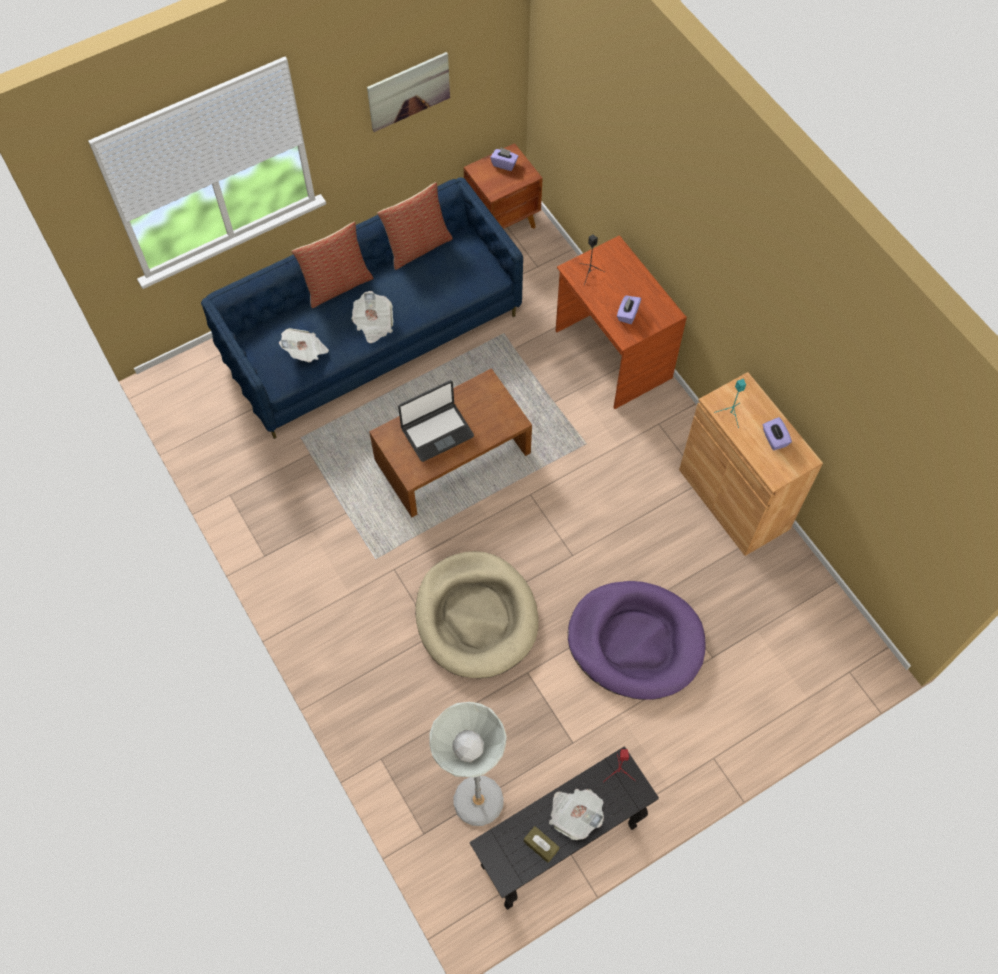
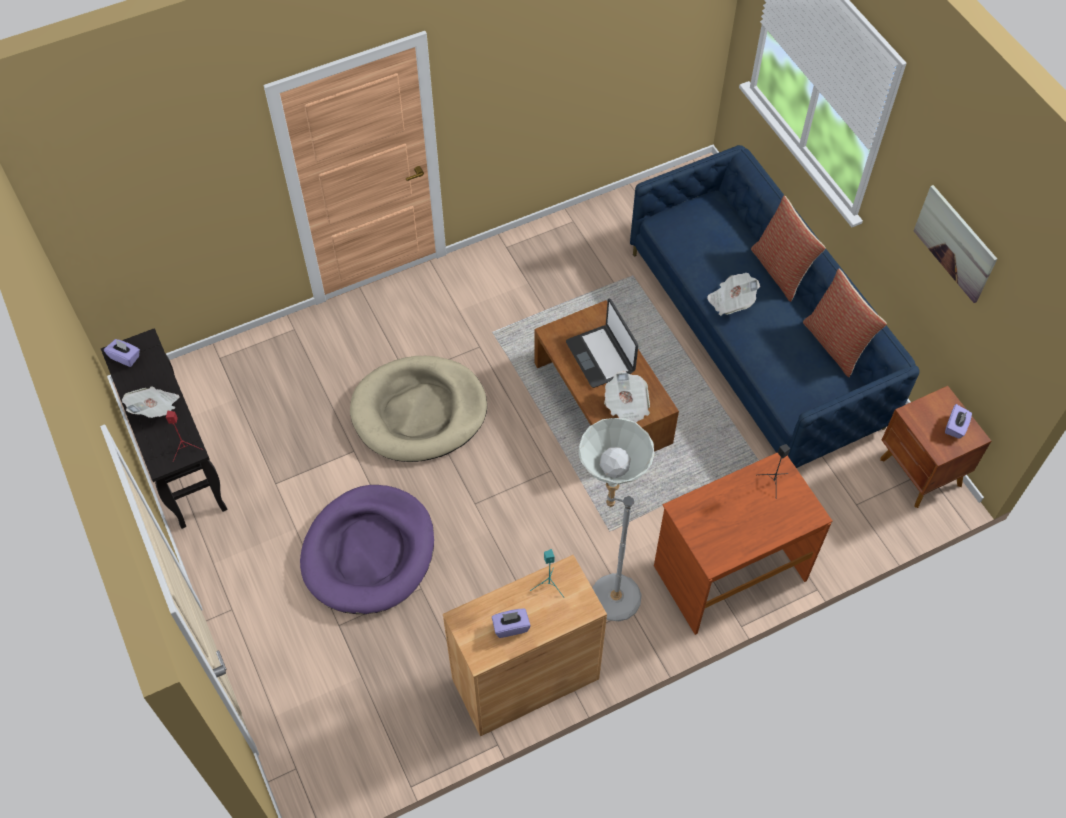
camera: 95 degrees right, 5 degrees down
newspaper [279,328,329,362] -> newspaper moved to [605,371,650,423]
grey floor lamp [429,702,507,826] -> grey floor lamp moved to [579,418,654,621]
brown tissue box [524,826,559,863] -> none
purple tissue box [617,296,641,324] -> purple tissue box moved to [104,339,140,367]

